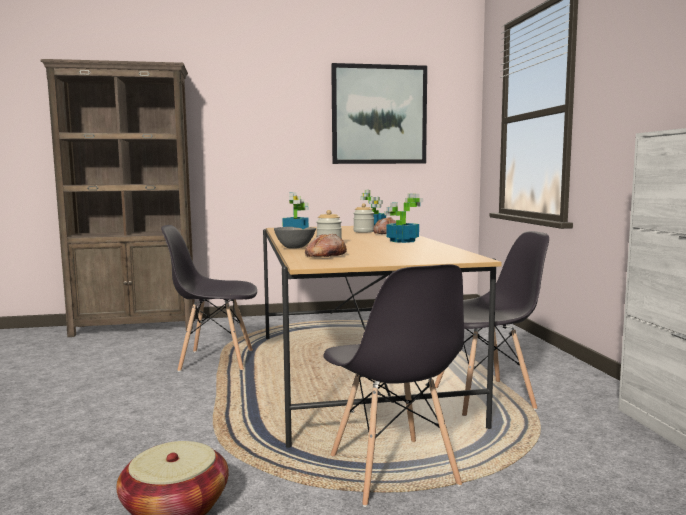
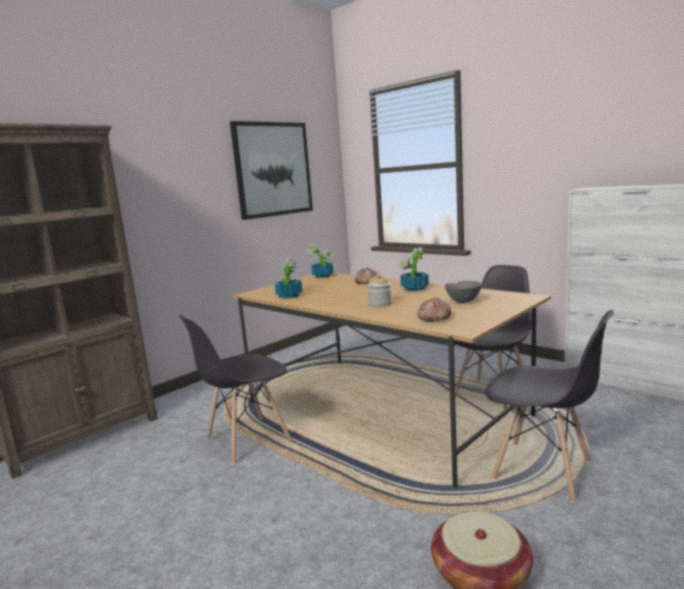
camera: 35 degrees left, 5 degrees up
grey bowl [274,227,316,249] -> grey bowl moved to [444,281,482,303]
jar [353,203,374,233] -> none

